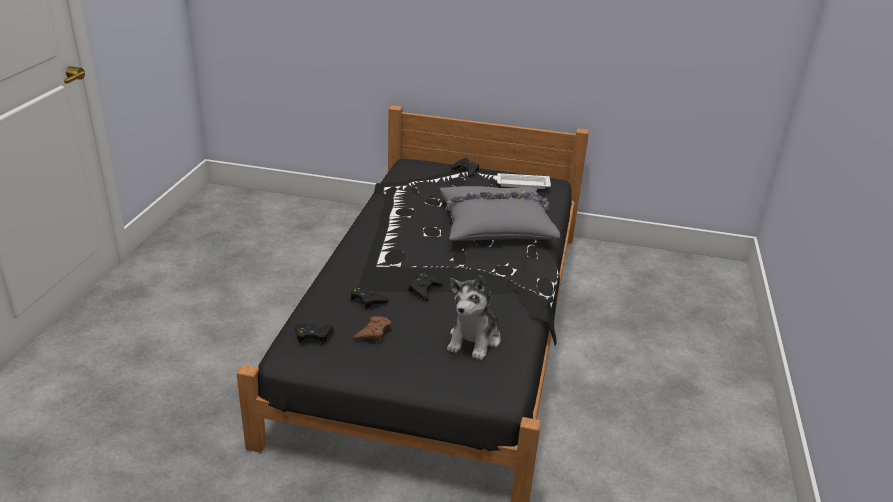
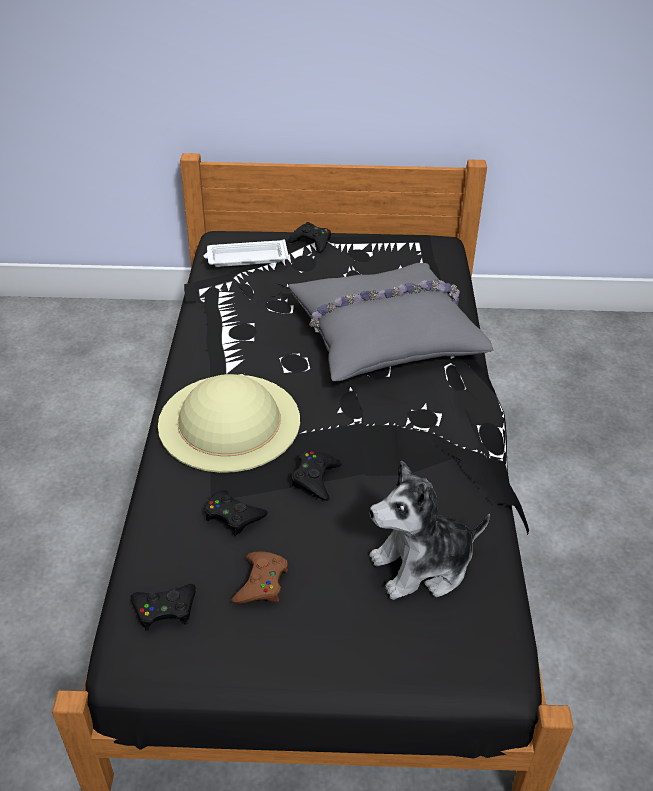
camera: 10 degrees left, 10 degrees up
plush toy [447,276,501,360] -> plush toy turned 60 degrees clockwise [369,460,490,600]
white tray [494,173,551,189] -> white tray moved to [204,239,289,267]
none -> beige hat [158,374,300,473]

